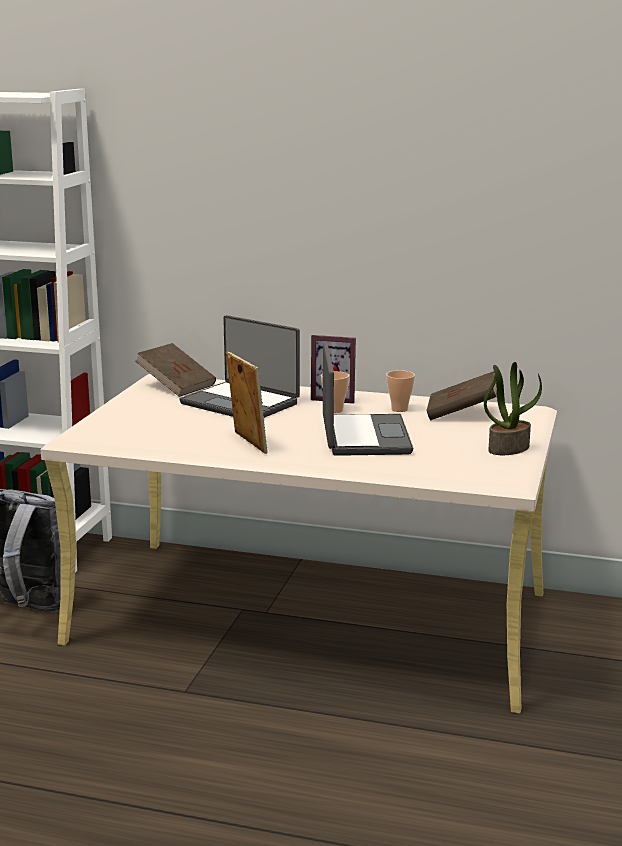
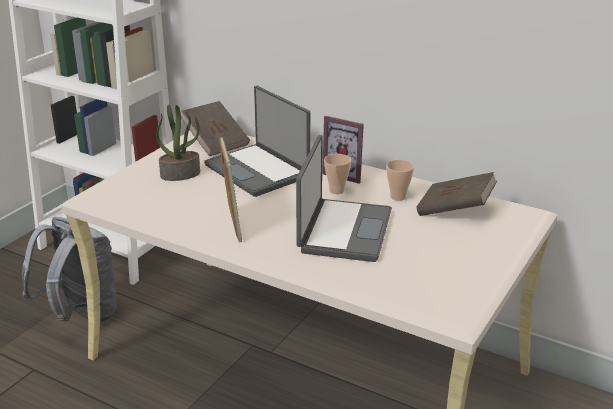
camera: 15 degrees right, 10 degrees up
potted plant [484,362,542,455] -> potted plant moved to [156,104,200,181]

